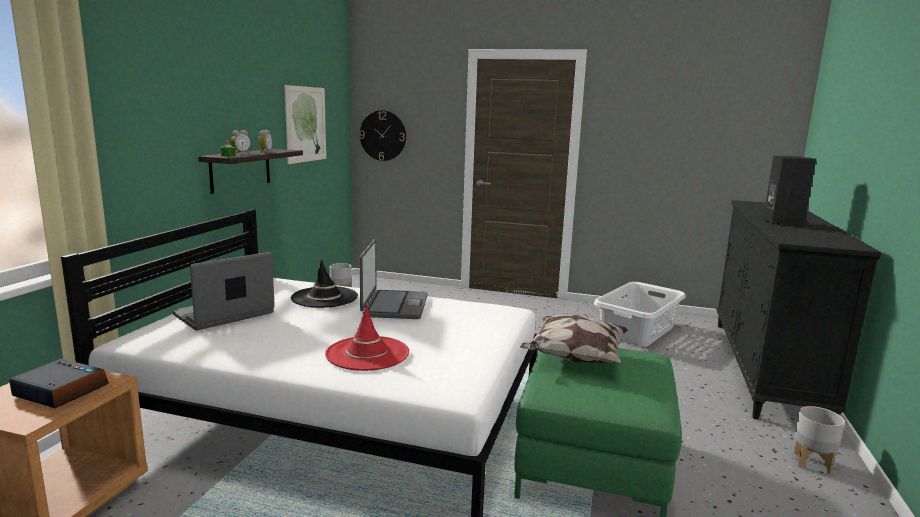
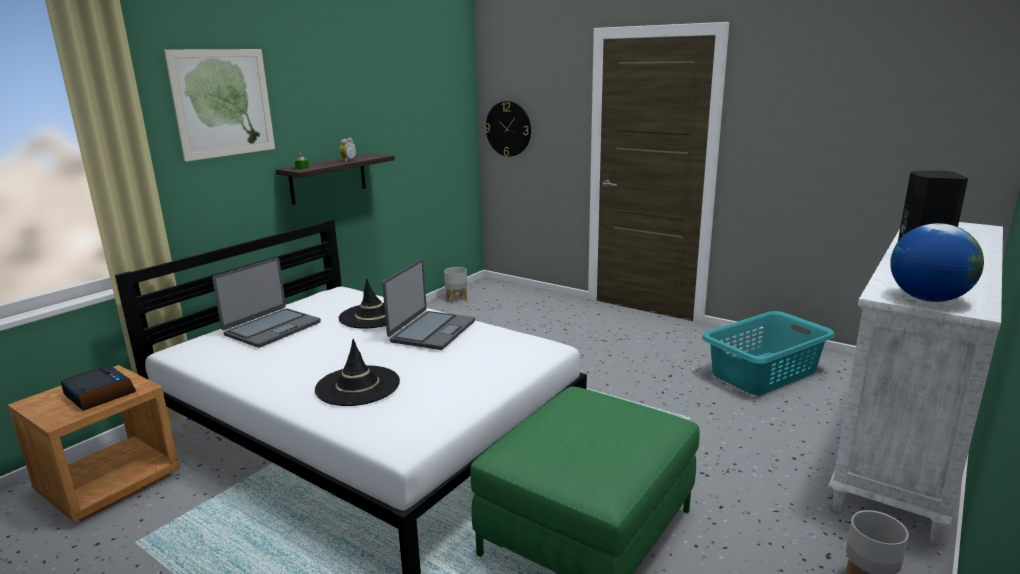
camera: 20 degrees right, 5 degrees up
laptop [172,252,275,330] -> laptop turned 150 degrees clockwise [212,257,321,348]
alarm clock [231,130,250,154] -> none
picture [284,85,326,164] -> picture moved to [164,49,275,162]
red hat [325,305,409,371] -> black hat [315,339,400,406]
pillow [520,314,628,363] -> none
grey laundry basket [594,282,686,347] -> turquoise laundry basket [702,311,835,395]
black dresser [716,200,881,419] -> white dresser [828,222,1003,544]
none -> globe [890,223,984,302]

